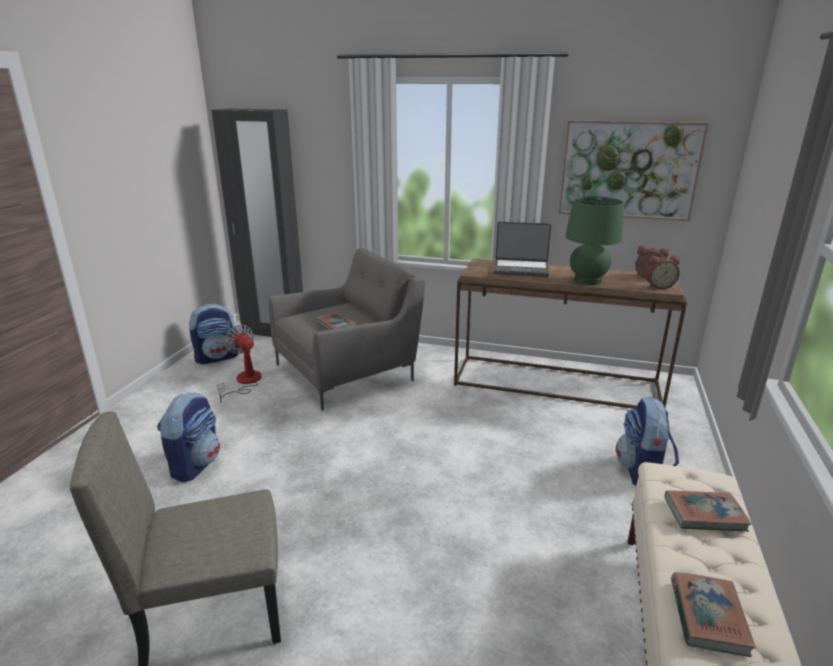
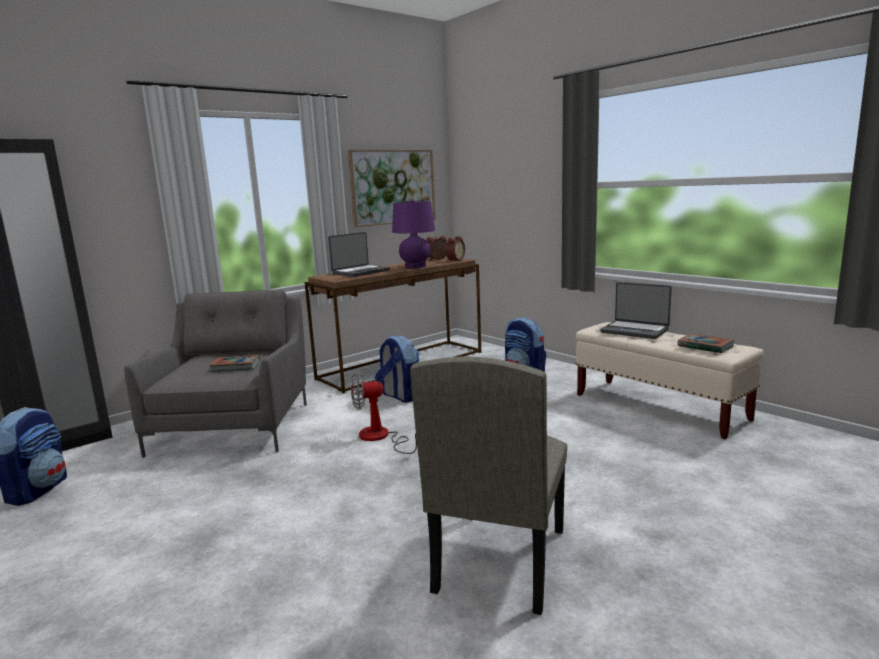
camera: 55 degrees left, 10 degrees down
backpack [157,392,220,482] -> backpack moved to [375,335,420,403]
fan [217,325,262,403] -> fan moved to [351,373,417,454]
green table lamp [565,196,624,285] -> purple table lamp [392,199,435,268]
book [665,491,752,532] -> laptop [600,282,672,339]

